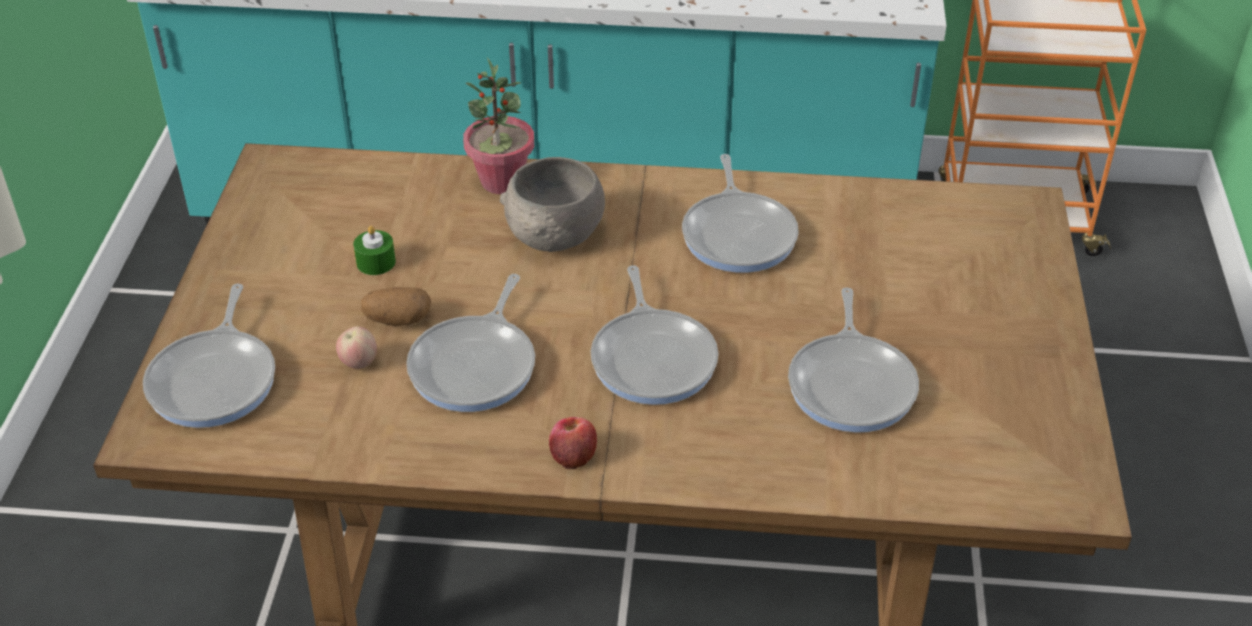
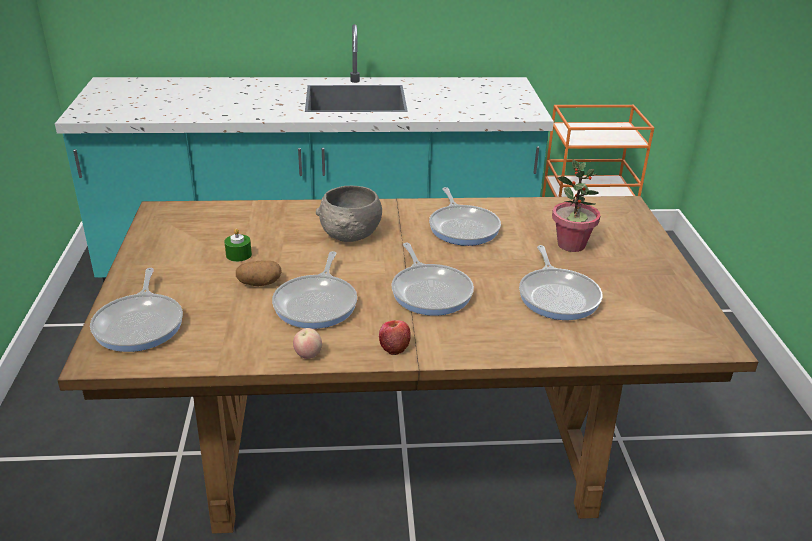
camera: 10 degrees left, 10 degrees down
apple [336,326,377,369] -> apple moved to [293,328,322,359]
potted plant [463,58,534,194] -> potted plant moved to [552,159,600,252]

